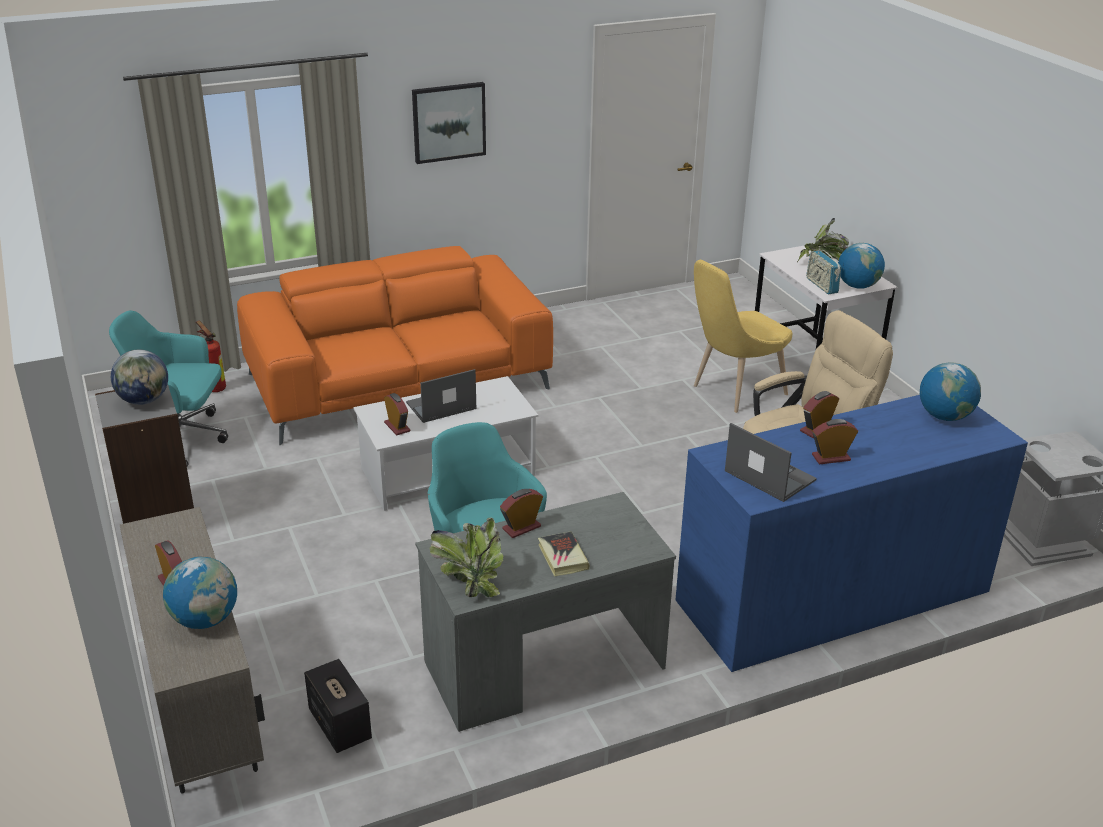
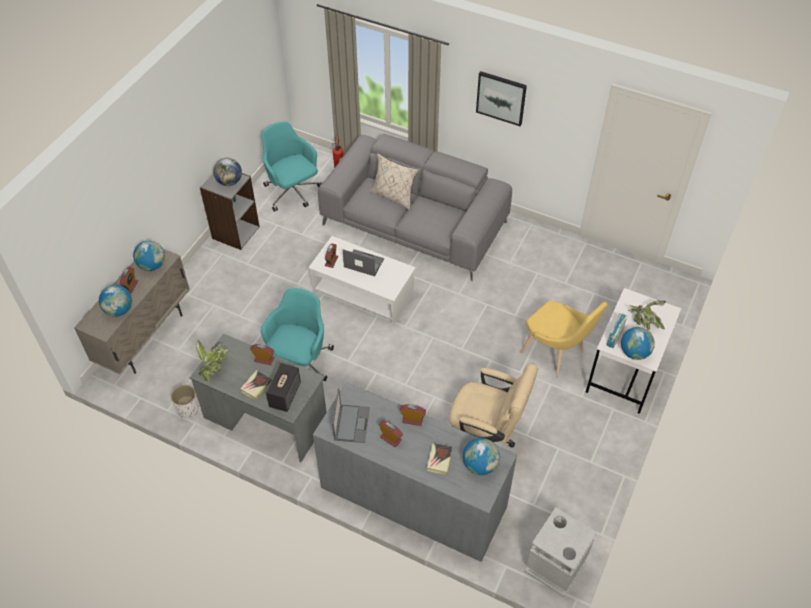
camera: 50 degrees right, 20 degrees up
orange sofa [237,246,553,445] -> grey sofa [318,134,512,281]
speaker [304,659,372,753] -> speaker moved to [266,363,301,412]
blue dresser [676,395,1028,672] -> grey dresser [313,382,517,562]
yellow chair [694,260,792,413] -> yellow chair turned 150 degrees counterclockwise [520,301,608,377]
none -> globe [133,240,165,271]
none -> white planter [171,385,199,418]
none -> beige pillow [370,153,419,210]
none -> book [427,443,453,475]

